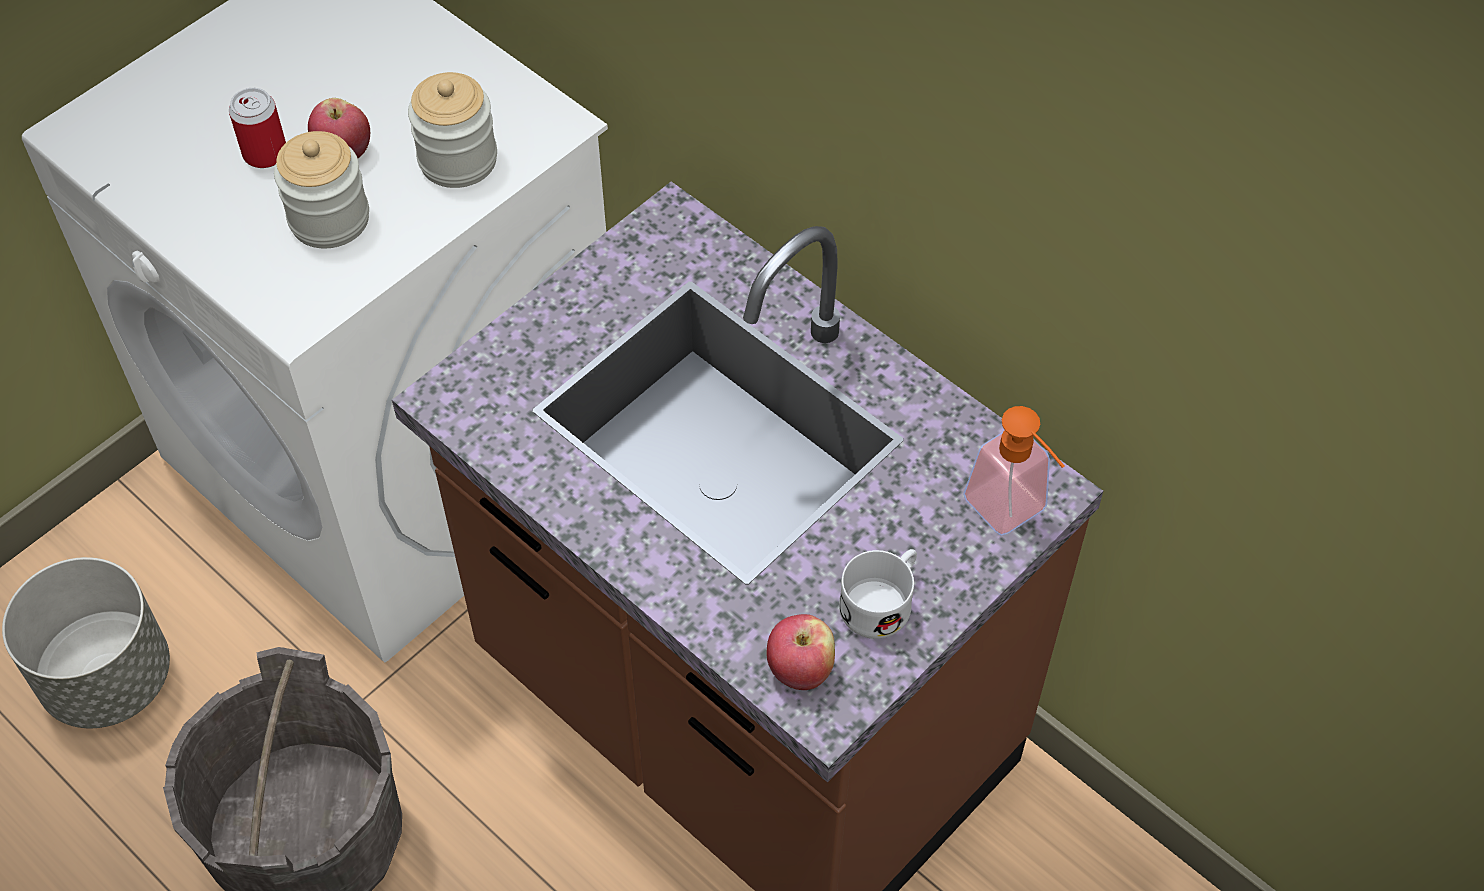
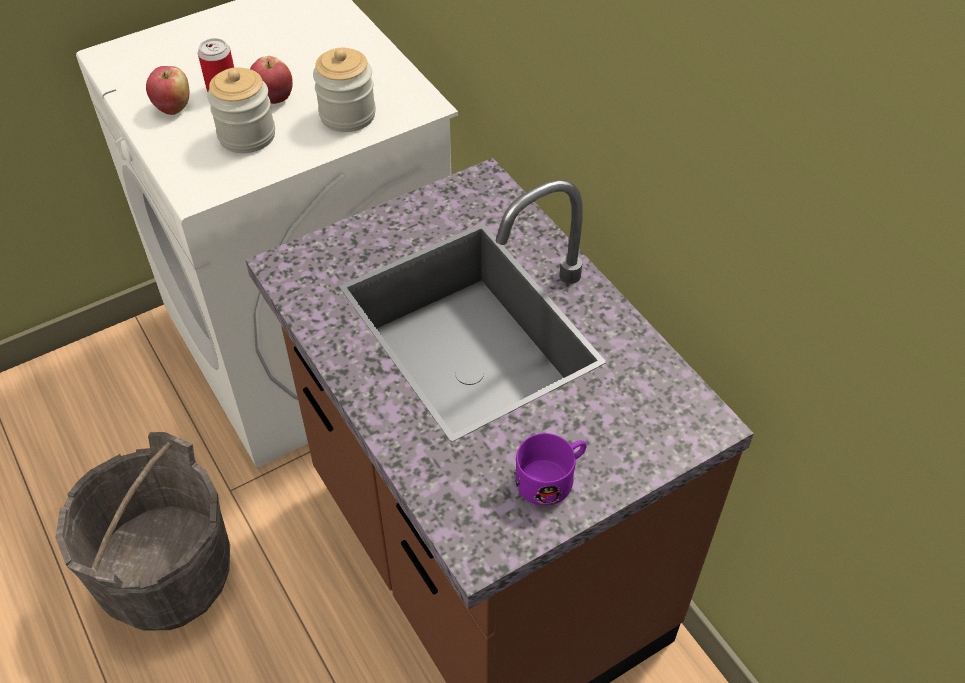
camera: 15 degrees right, 5 degrees down
grey planter [2,557,170,728] -> none
apple [767,614,835,690] -> apple moved to [146,66,190,115]
white mug [839,549,917,639] -> purple mug [515,433,587,506]
soap dispenser [963,406,1065,536] -> none

